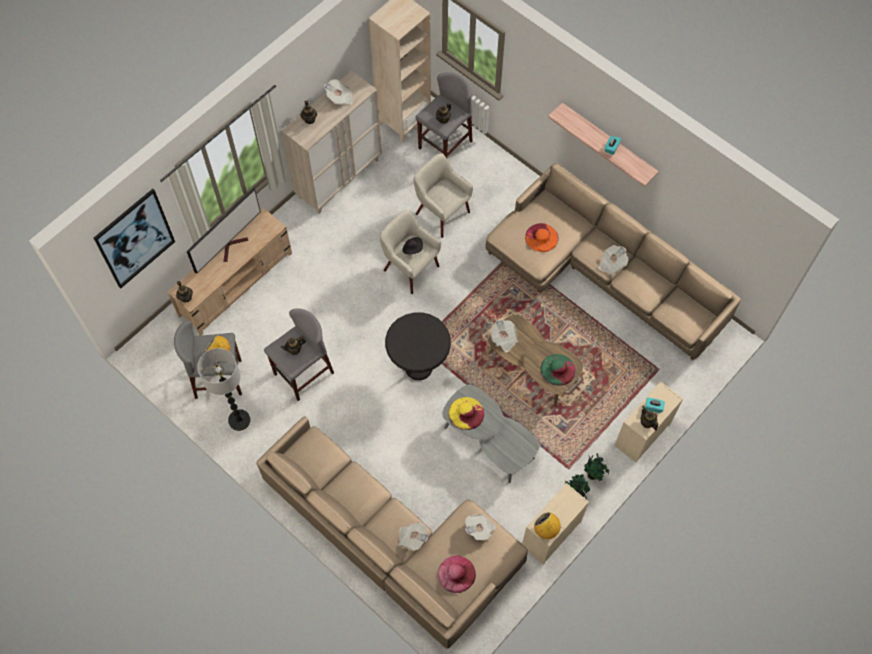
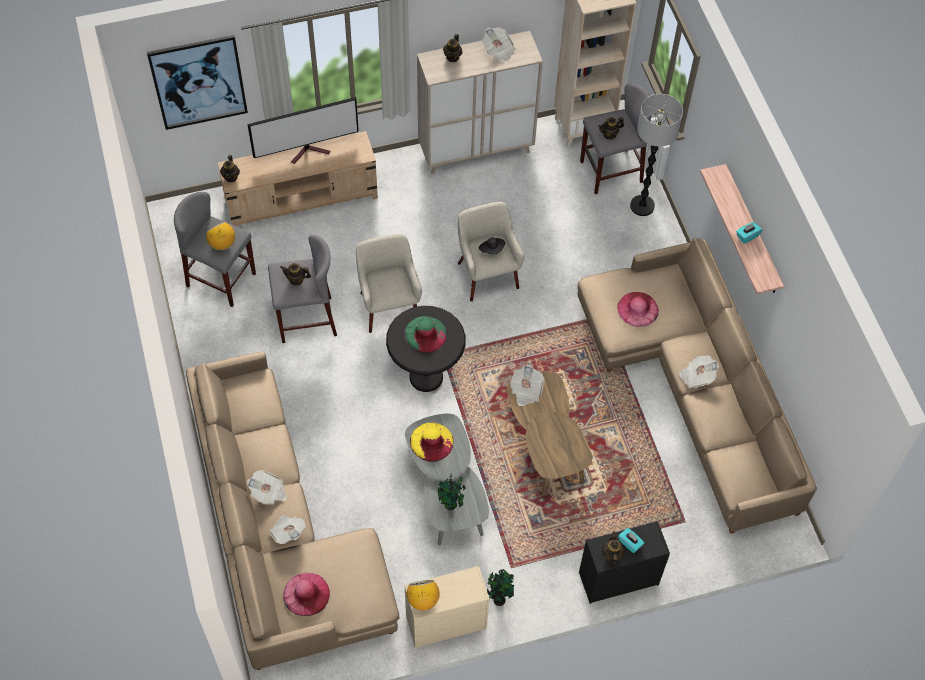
camera: 30 degrees right, 5 degrees down
floor lamp [197,348,250,431] -> floor lamp moved to [630,94,683,216]
beige armchair [414,154,473,238] -> beige armchair moved to [356,234,422,333]
newspaper [465,514,496,541] -> newspaper moved to [247,470,287,505]
orange hat [525,223,559,252] -> pink hat [617,292,659,327]
green hat [540,354,576,386] -> green hat moved to [404,316,447,353]
potted plant [584,453,609,481] -> potted plant moved to [438,475,466,510]
beige dresser [615,381,683,463] -> black dresser [579,521,670,604]

